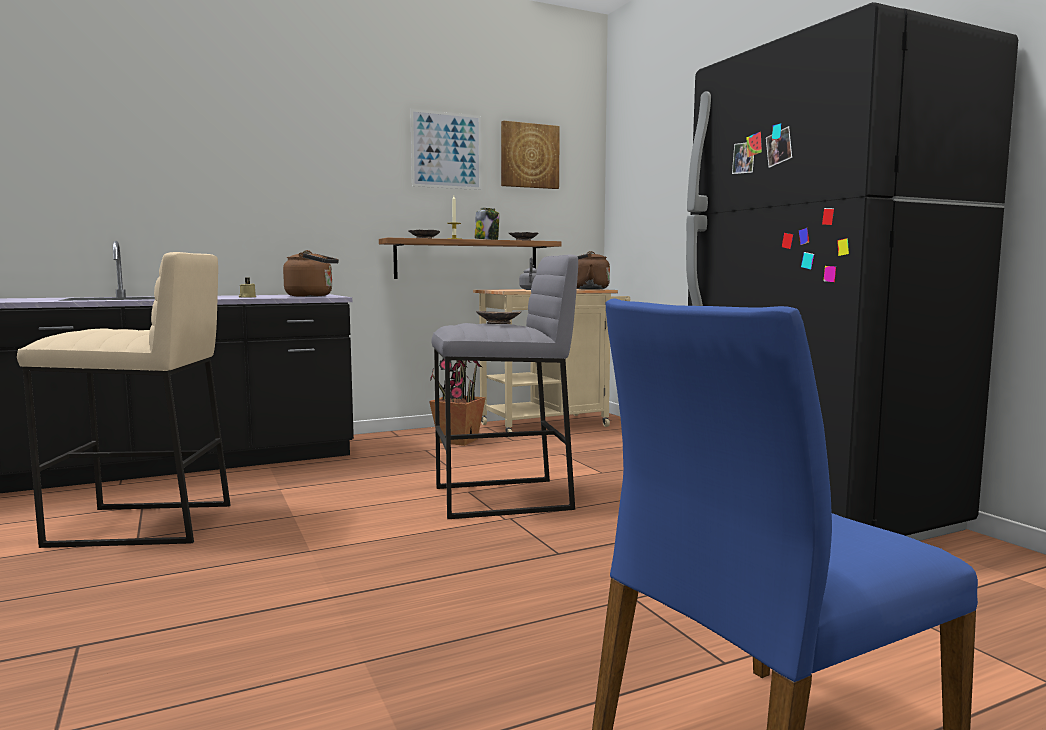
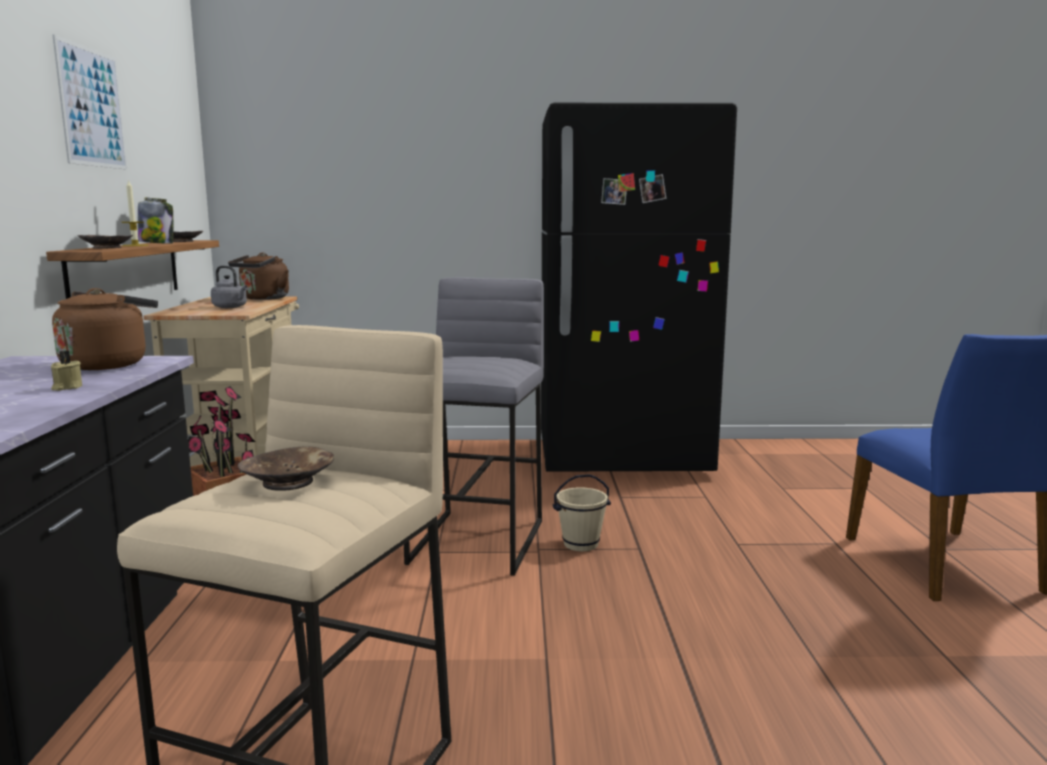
camera: 65 degrees left, 5 degrees up
brown bowl [476,311,522,324] -> brown bowl moved to [238,447,334,491]
picture [501,121,560,189] -> none
none -> beige bucket [552,474,611,551]

